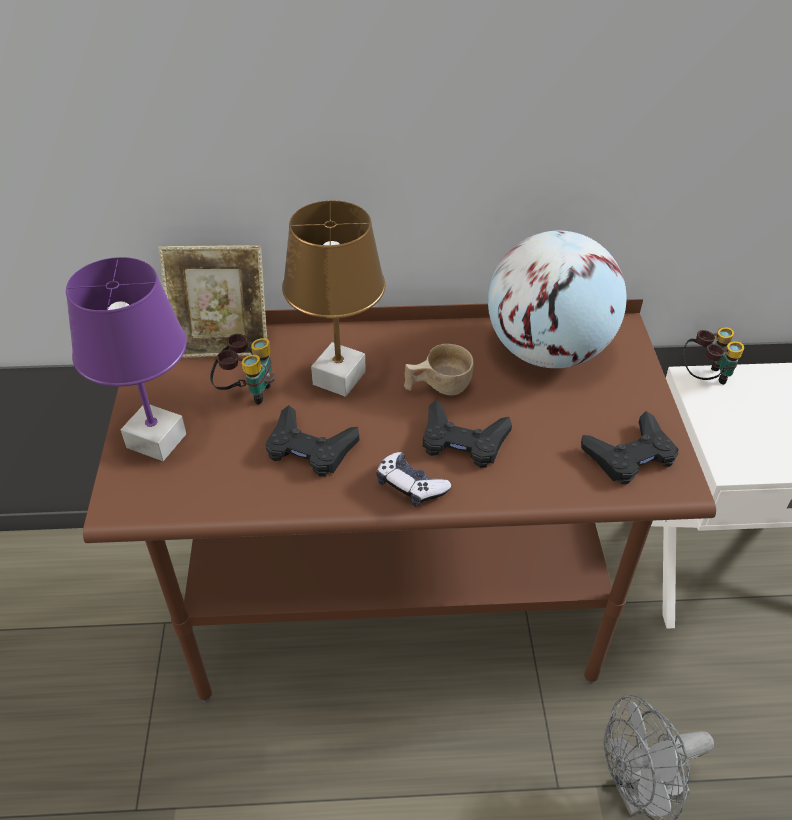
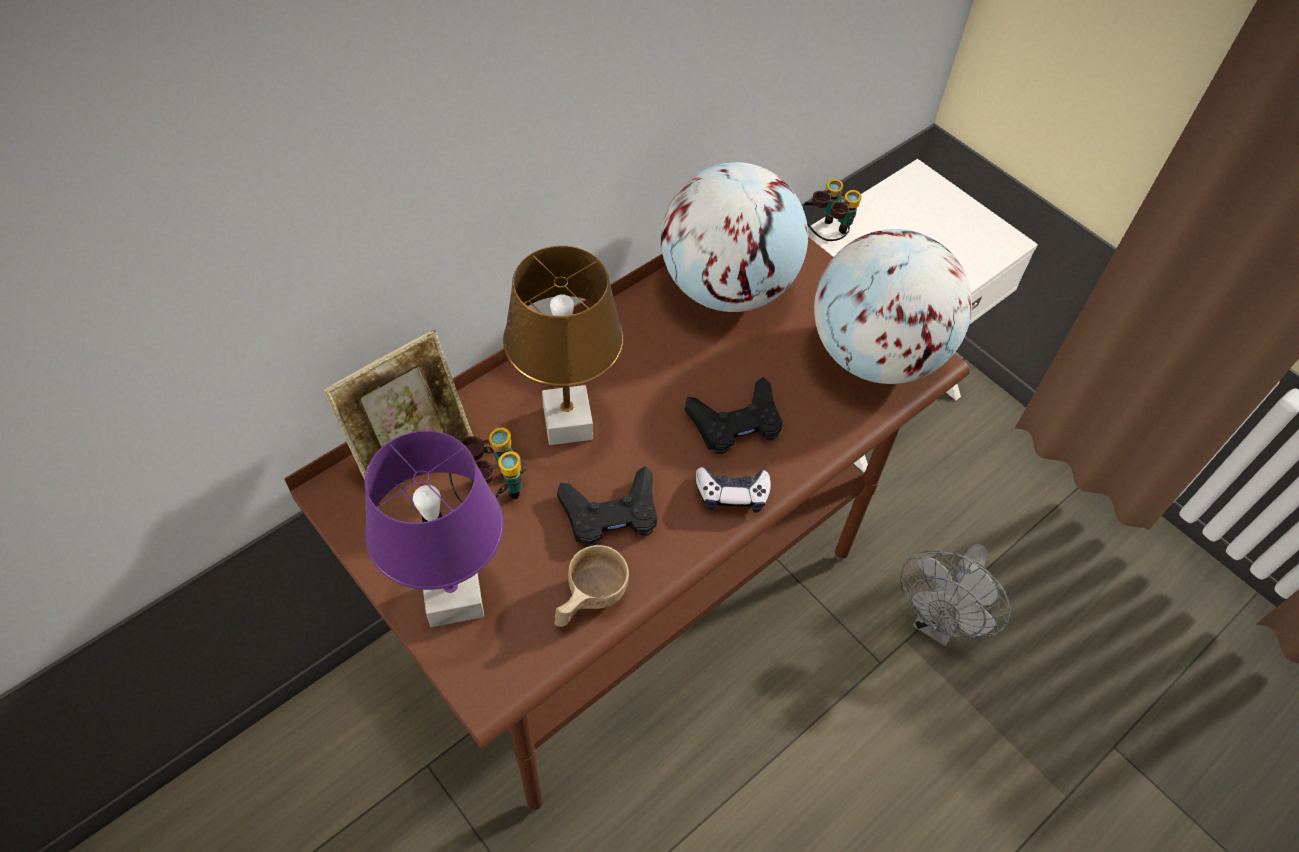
camera: 40 degrees left, 10 degrees up
beige cup [404,344,474,395] -> beige cup moved to [554,545,629,627]
black game controller [581,411,679,484] -> globe [814,229,972,384]

